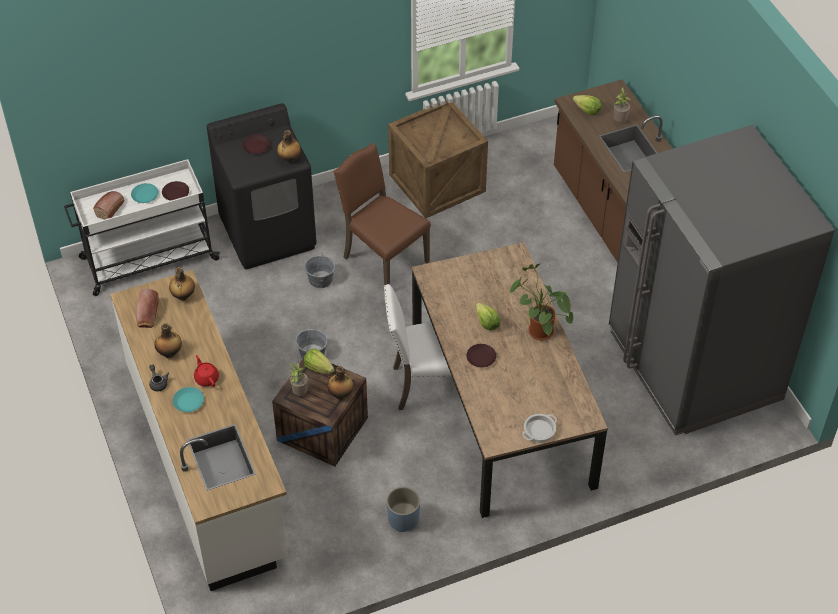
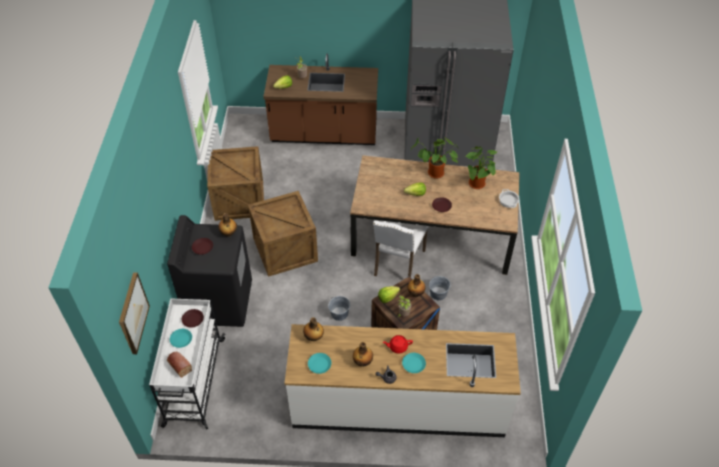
camera: 65 degrees left, 0 degrees up
bread [136,289,159,328] -> turquoise plate [308,353,331,374]
grey bucket [304,252,335,288] -> grey bucket moved to [429,276,451,300]
brown chair [333,143,431,286] -> crate [248,191,318,277]
blue planter [387,487,420,532] -> none
none -> picture [119,272,150,354]
none -> potted plant [465,146,497,189]

